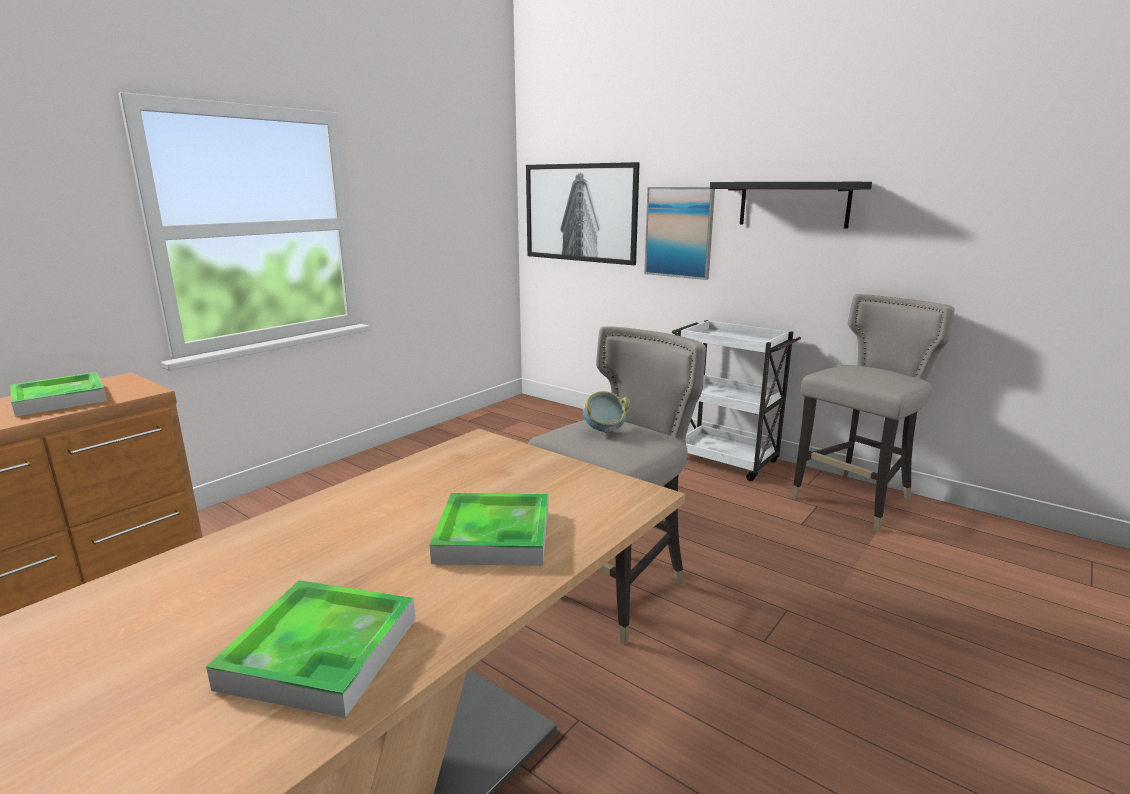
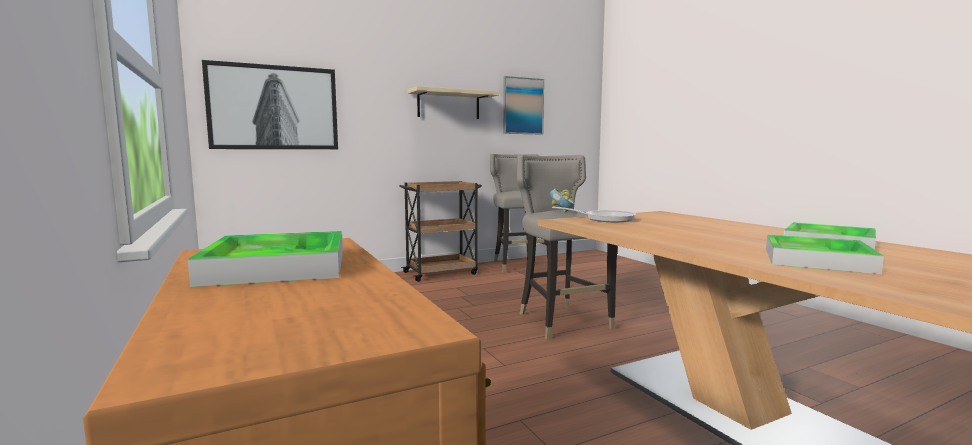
camera: 65 degrees left, 10 degrees down
tray [430,493,548,566] -> tray moved to [766,234,884,274]
picture [644,187,715,280] -> picture moved to [503,76,544,134]
white cart [672,320,801,481] -> brown cart [400,181,482,282]
black shelf [710,182,872,229] -> beige shelf [408,86,499,119]
none -> frying pan [552,207,636,222]

